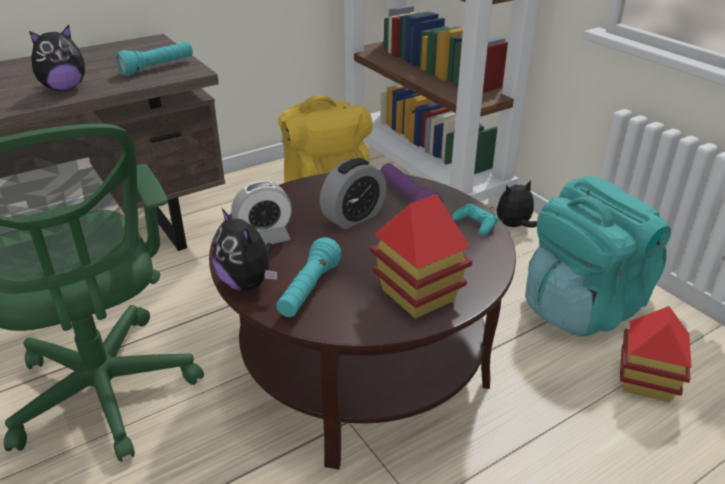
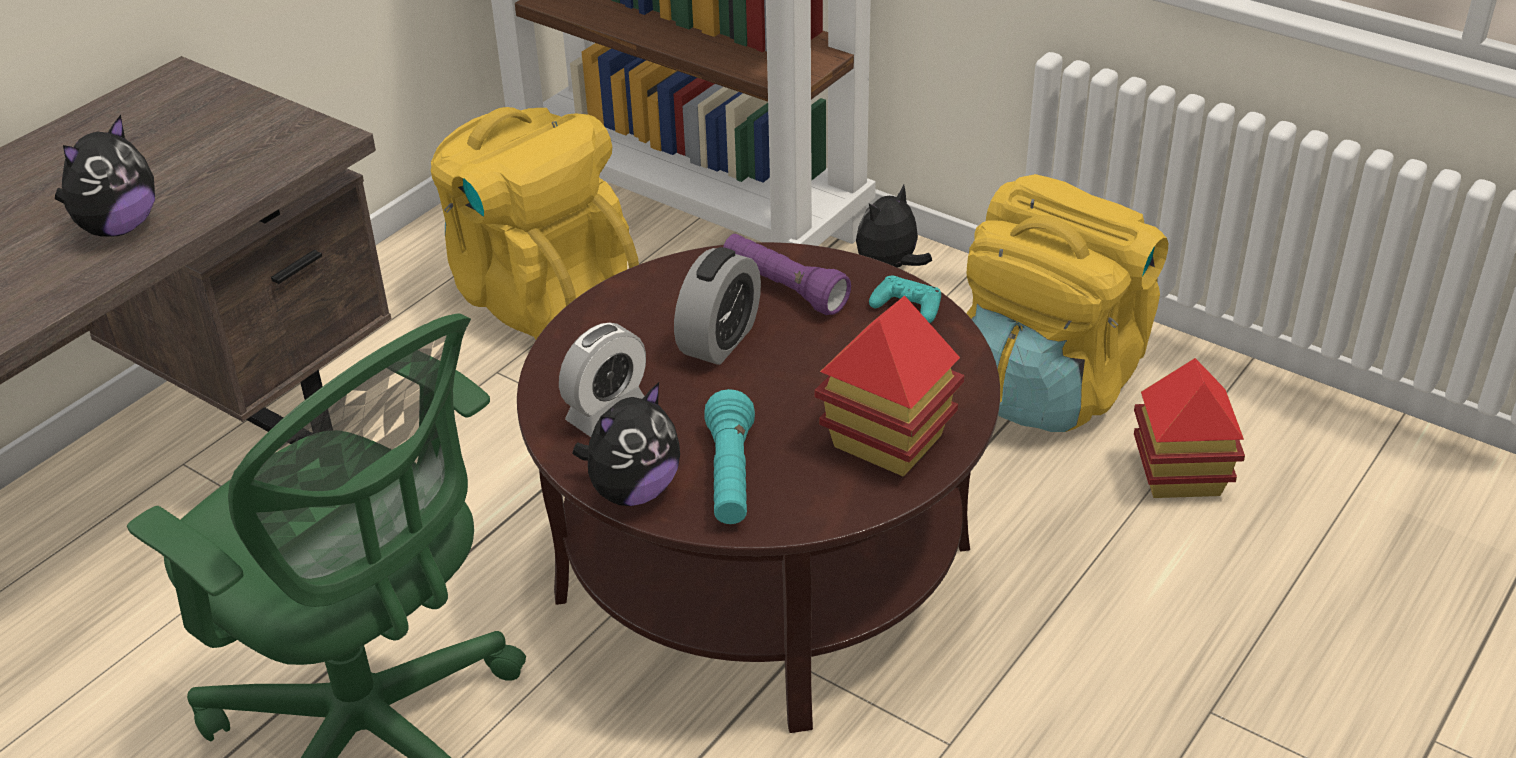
camera: 20 degrees left, 5 degrees up
turquoise flashlight [116,42,193,76] -> none
plush toy [213,208,277,291] -> plush toy turned 75 degrees counterclockwise [572,382,680,506]
turquoise backpack [526,176,671,336] -> yellow backpack [966,174,1168,432]

